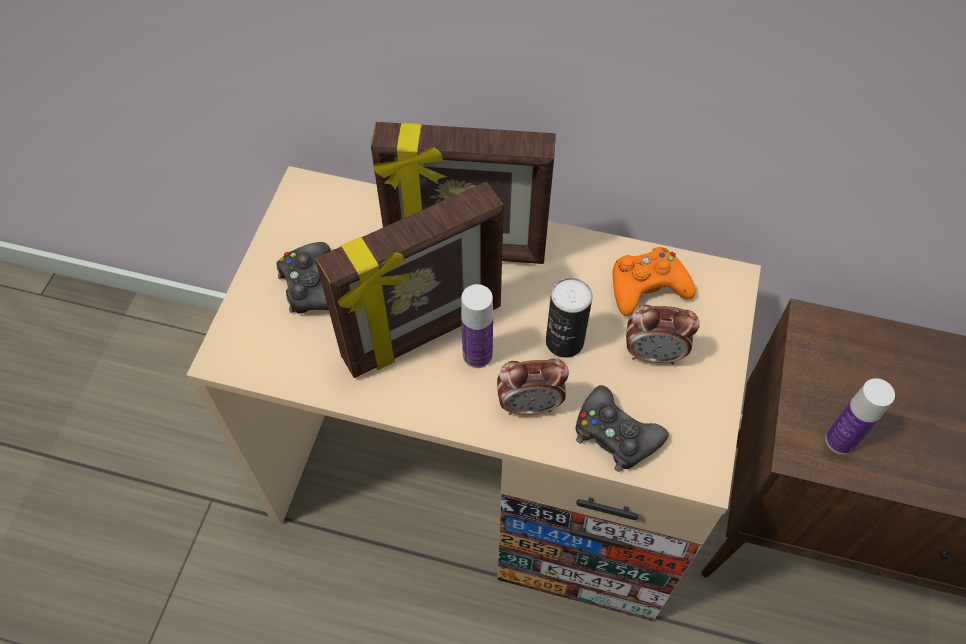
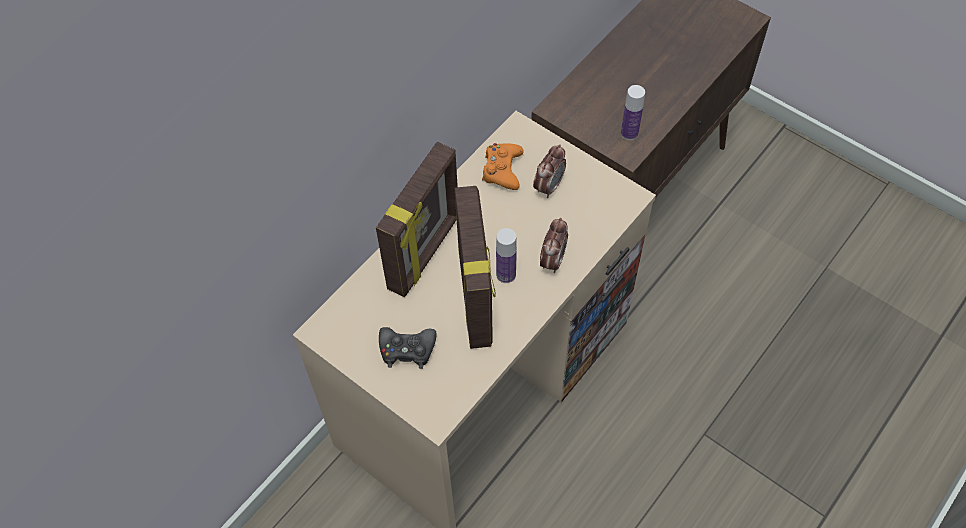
camera: 65 degrees left, 0 degrees up
can [546,278,593,358] -> none
black game controller [576,385,669,472] -> none

